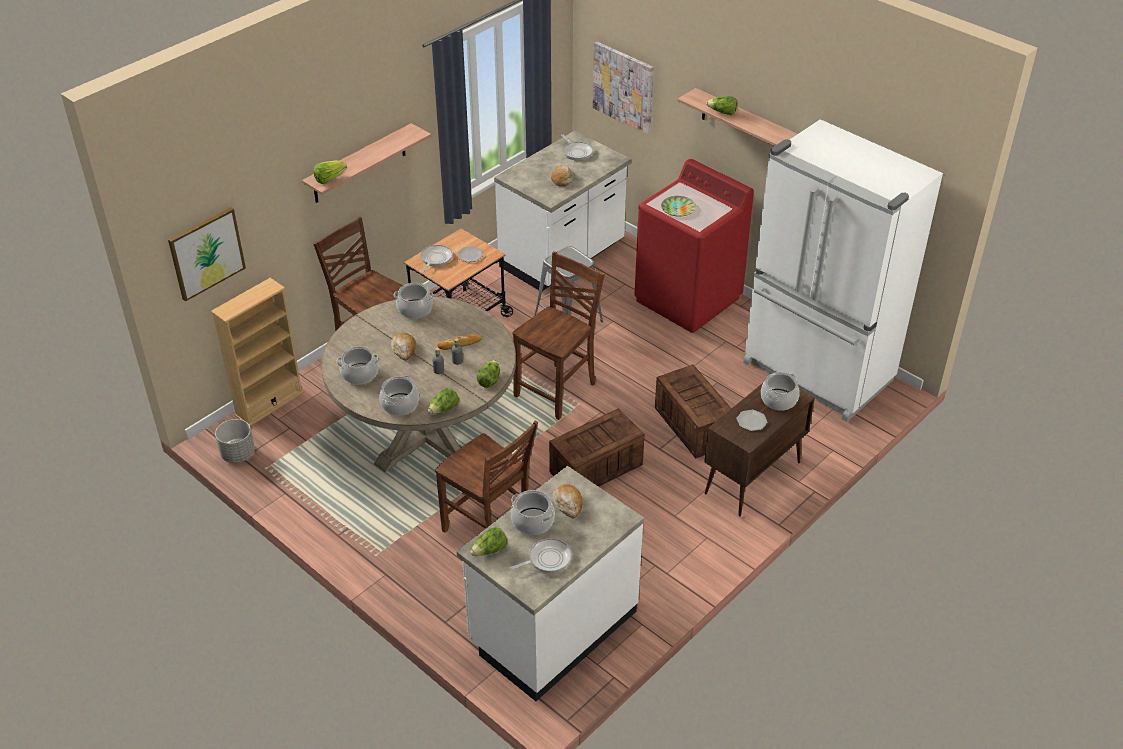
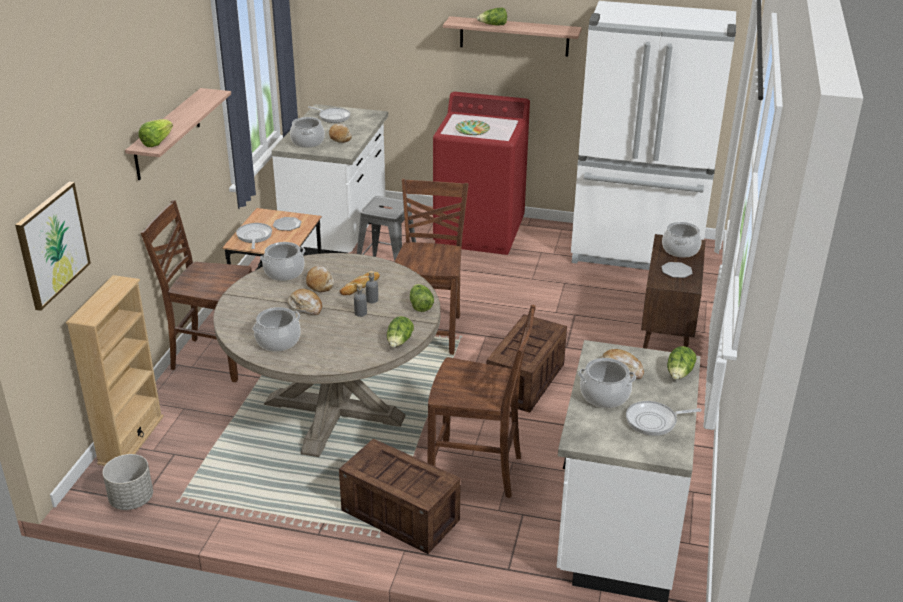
camera: 30 degrees left, 10 degrees down
cooking pot [380,375,419,416] -> cooking pot moved to [290,117,325,148]
lettuce [470,527,508,556] -> lettuce moved to [667,346,697,380]
frying pan [509,538,572,573] -> frying pan turned 135 degrees counterclockwise [626,401,701,436]
picture [593,41,654,135] -> none
crate [655,364,732,459] -> crate moved to [339,439,461,554]
none -> bread [306,266,334,292]

